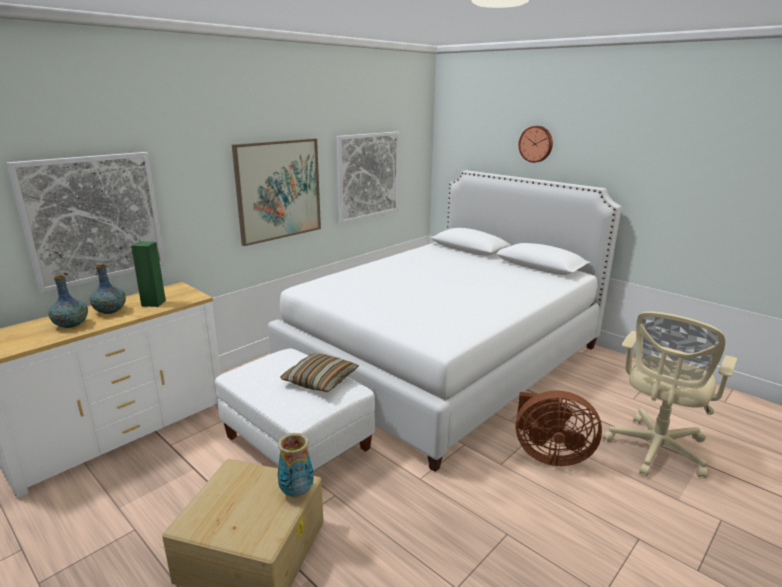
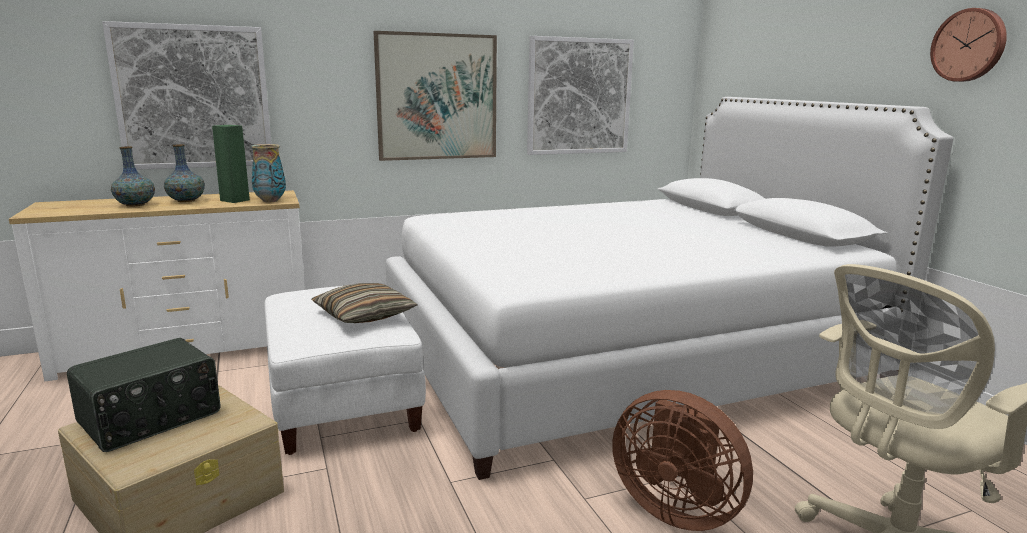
camera: 25 degrees right, 5 degrees down
vase [278,433,314,498] -> vase moved to [251,144,286,202]
wall clock [518,126,553,163] -> wall clock moved to [930,8,1007,82]
none -> radio [67,338,220,452]

